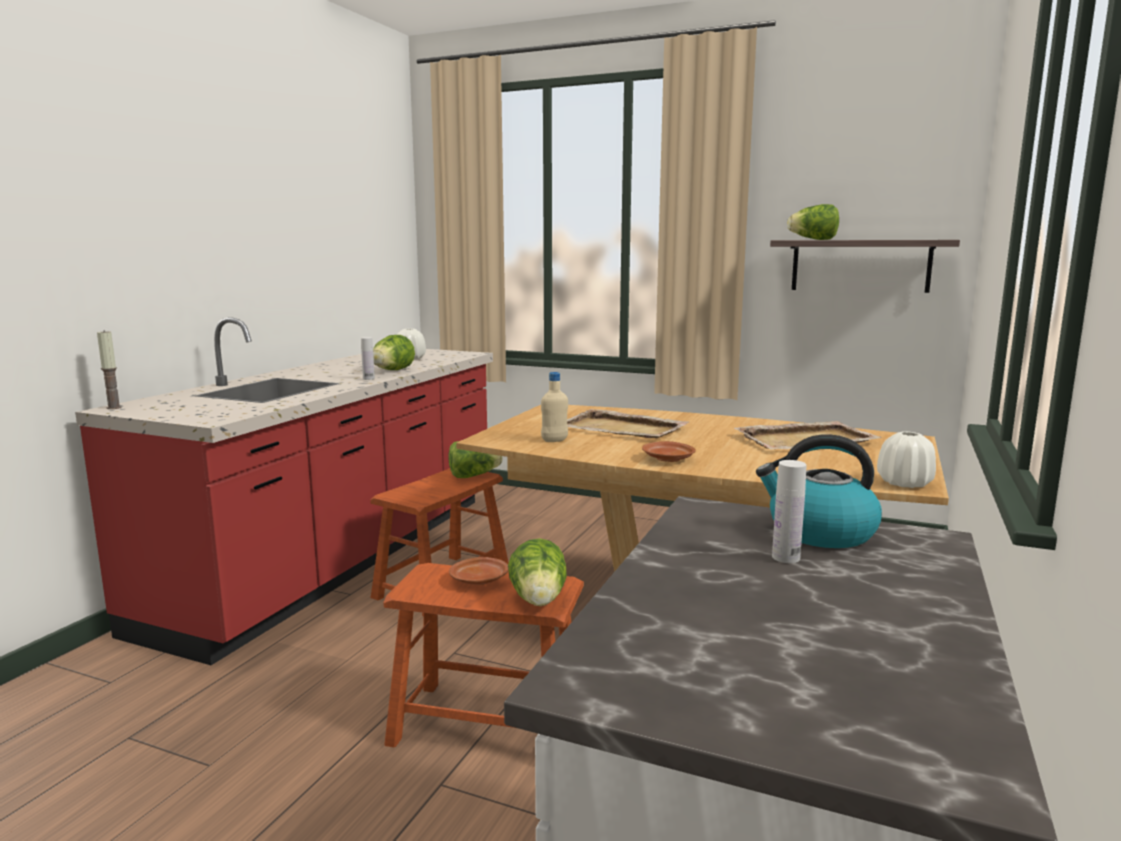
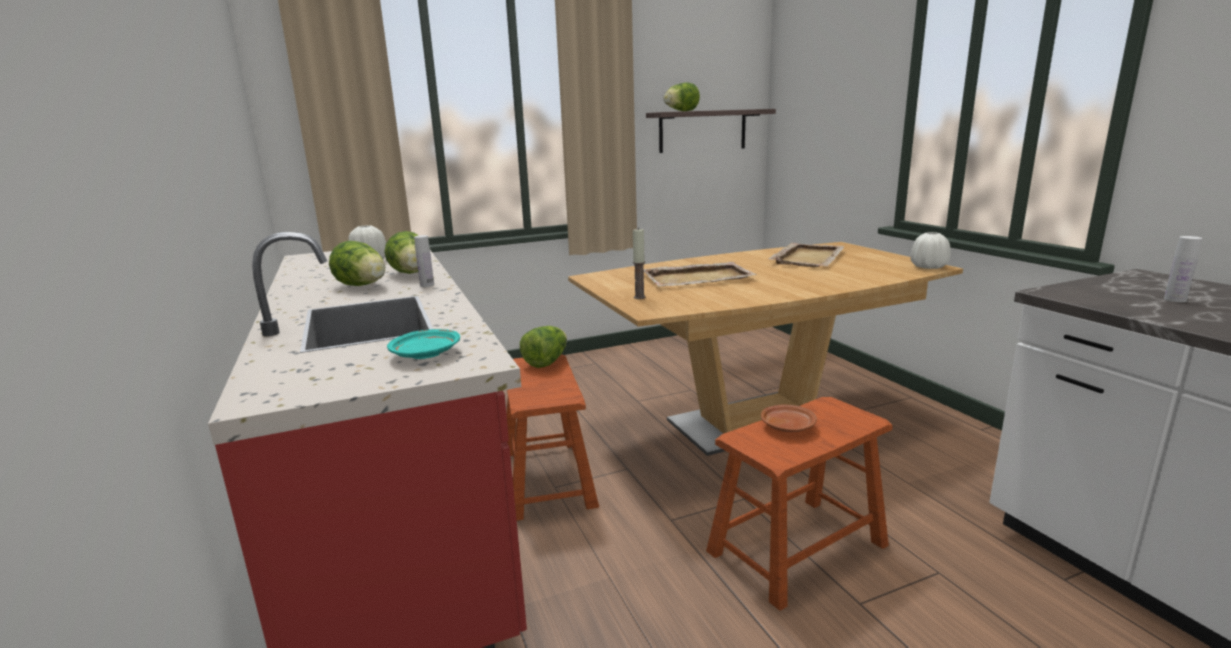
camera: 45 degrees left, 5 degrees up
candle [97,330,122,409] -> candle moved to [633,227,646,299]
lettuce [508,538,567,606] -> lettuce moved to [329,241,385,286]
beige bottle [541,372,568,442] -> none
brown plate [642,441,696,462] -> none
kettle [756,434,882,548] -> none
none -> turquoise plate [387,329,460,359]

